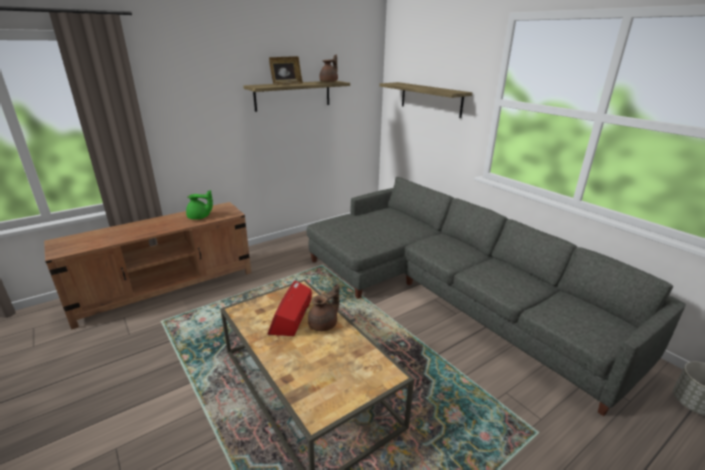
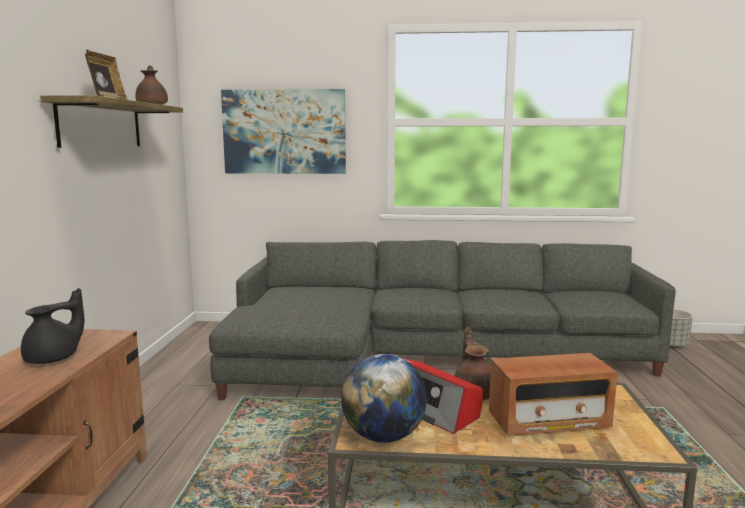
camera: 50 degrees left, 15 degrees down
green teapot [186,190,213,220] -> black teapot [21,288,85,364]
shelf [379,82,472,118] -> picture [221,89,346,174]
none -> globe [341,354,427,443]
none -> radio [489,353,618,436]

